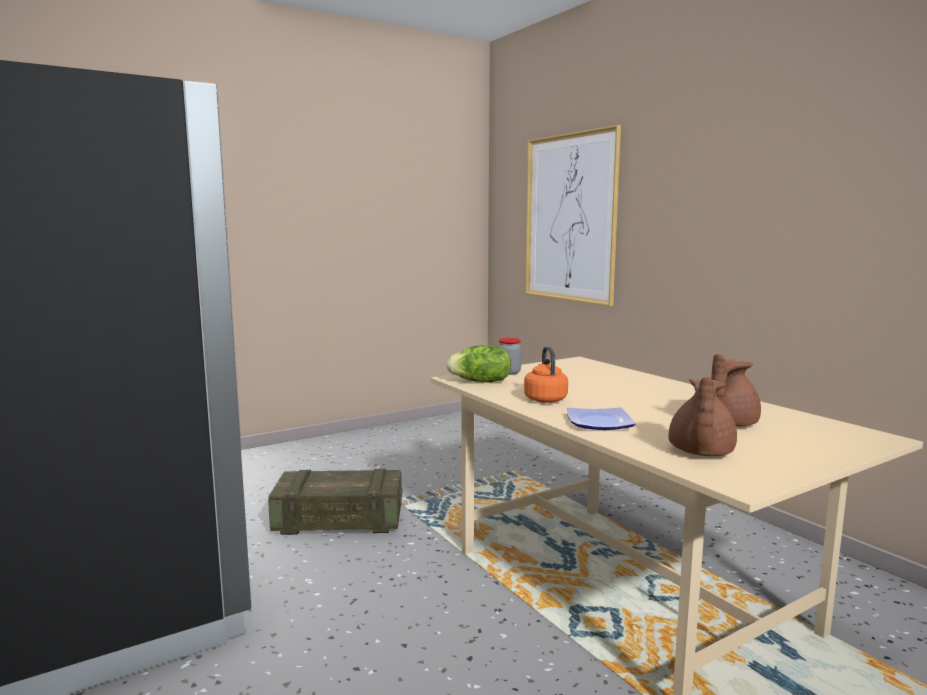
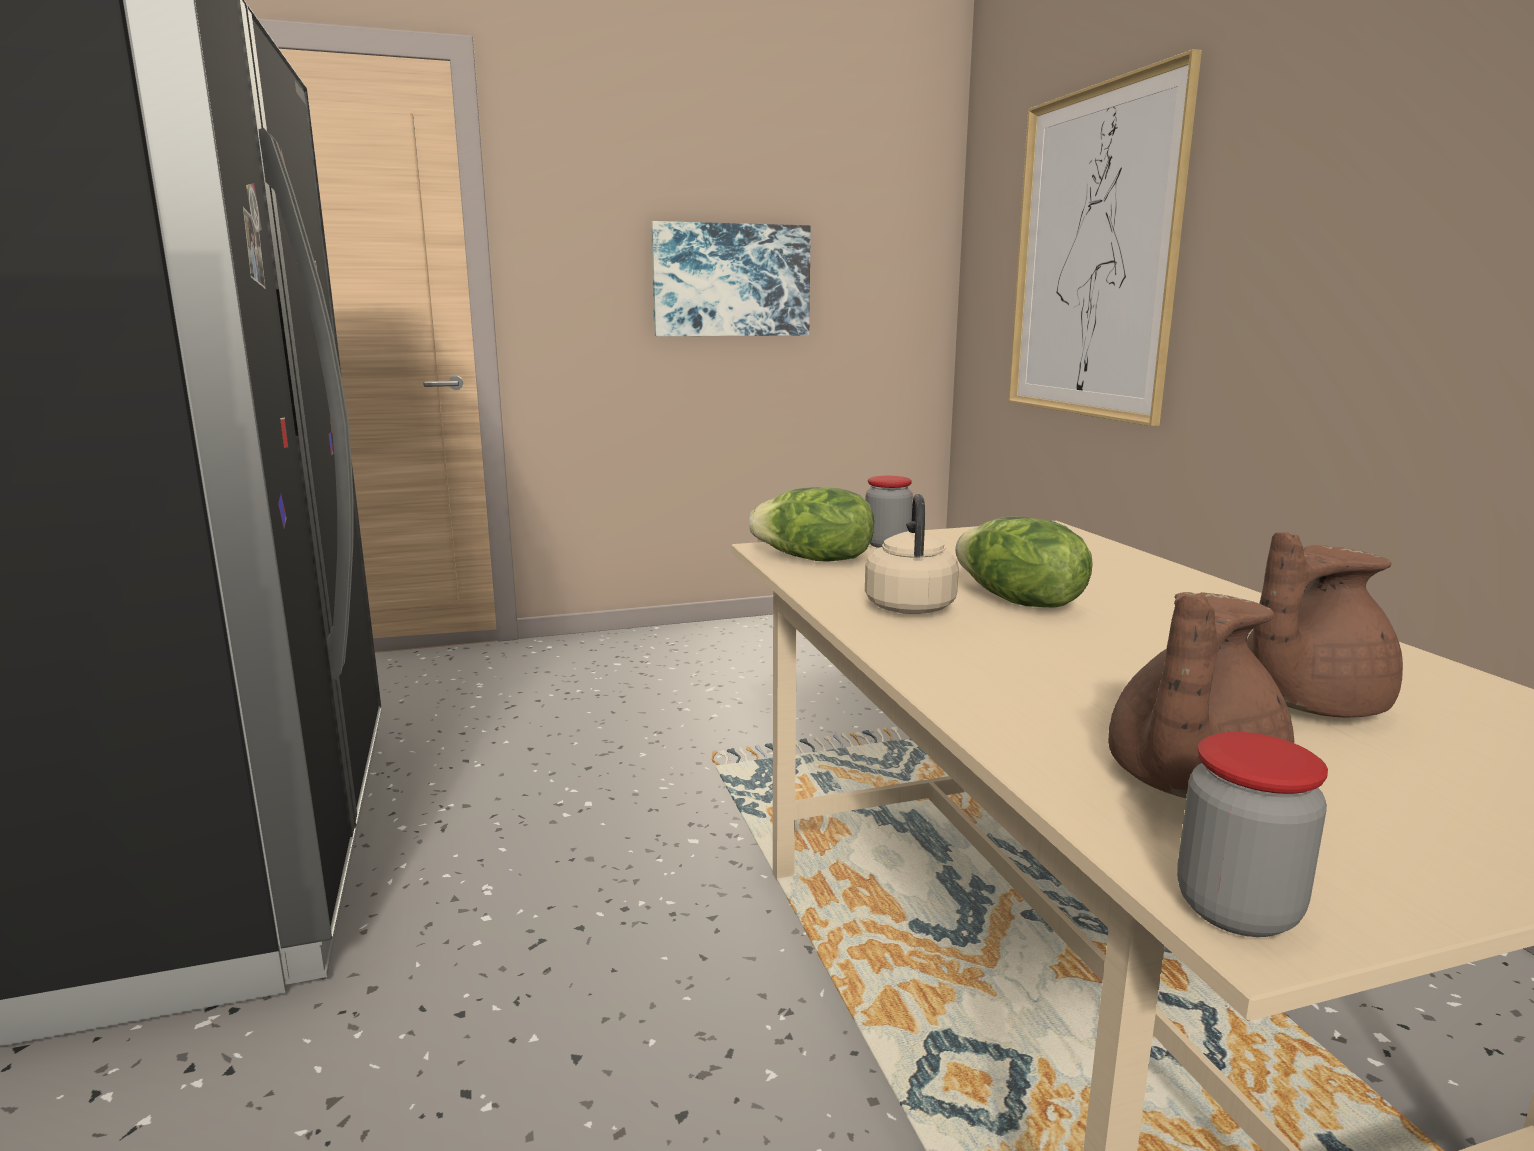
camera: 15 degrees right, 5 degrees up
crate [268,469,403,535] -> none
orange kettle [524,346,568,403] -> beige kettle [865,494,959,614]
plate [567,407,635,430] -> none
none -> picture [651,221,811,336]
none -> lettuce [955,516,1093,608]
none -> jar [1177,732,1328,937]

